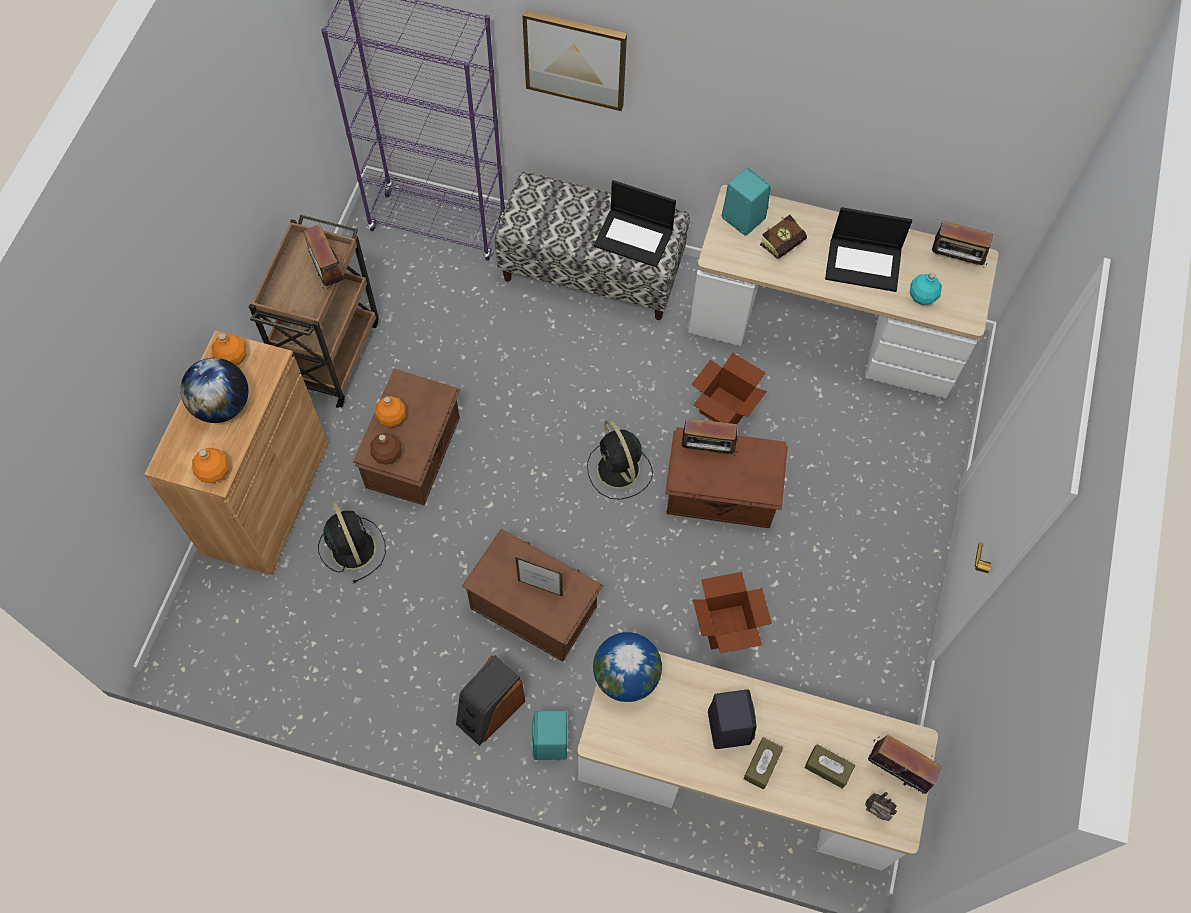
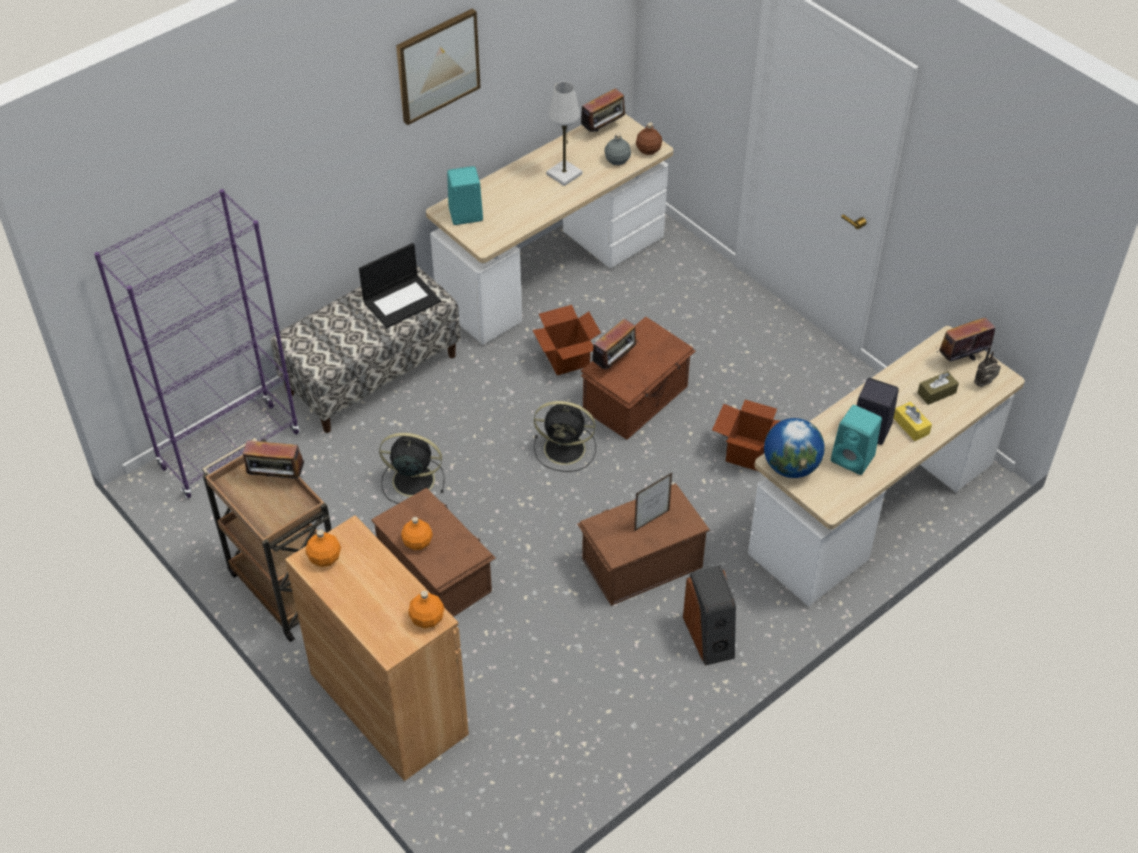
camera: 55 degrees left, 15 degrees down
globe [180,358,248,423] -> none
black fan [318,500,386,584] -> black fan moved to [379,433,445,504]
brown bottle [370,433,401,465] -> brown bottle moved to [636,122,662,155]
picture [522,10,627,111] -> picture moved to [396,8,481,125]
turquoise speaker [532,711,567,760] -> turquoise speaker moved to [831,405,882,475]
brown tissue box [743,738,783,789] -> yellow tissue box [893,402,932,441]
book [760,215,807,259] -> none
laptop [825,207,912,292] -> white table lamp [546,82,583,186]
turquoise bottle [910,272,942,305] -> grey bottle [604,133,631,165]

